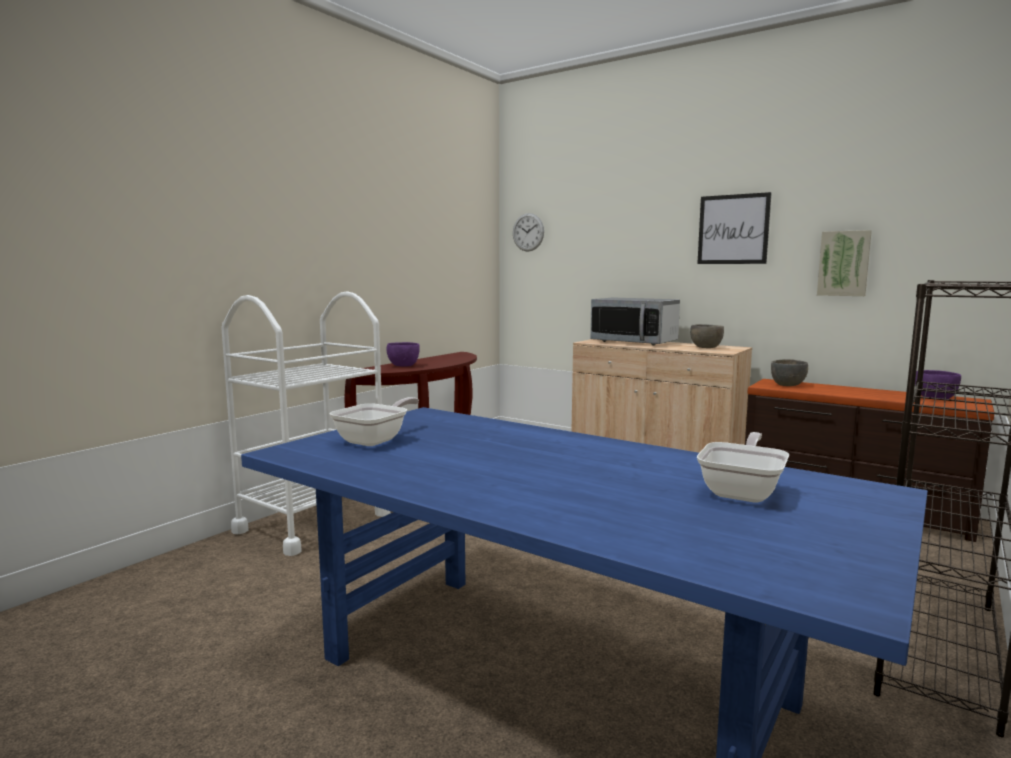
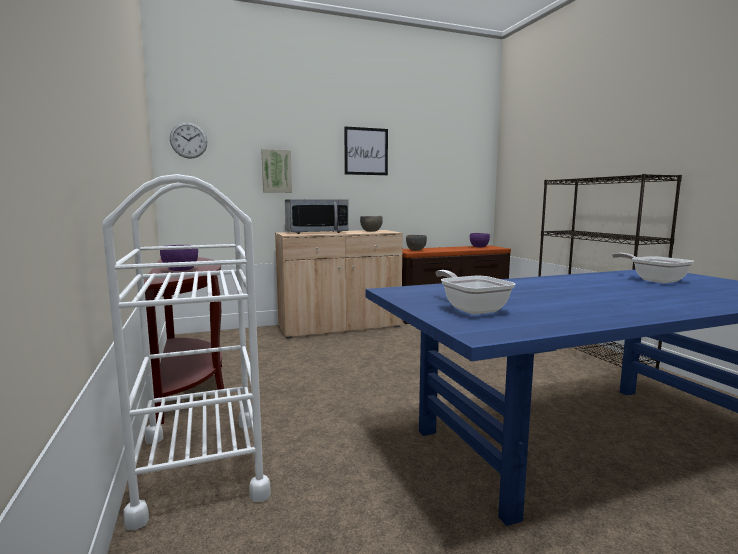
camera: 55 degrees left, 0 degrees up
picture [817,230,872,296] -> picture moved to [261,149,292,193]

